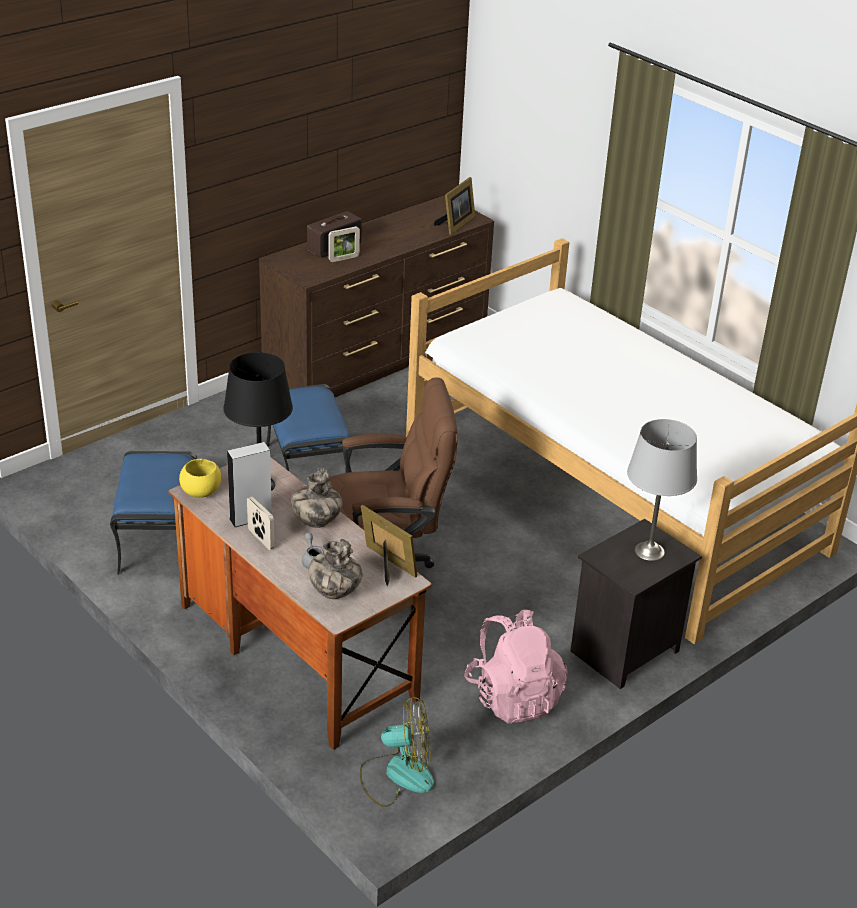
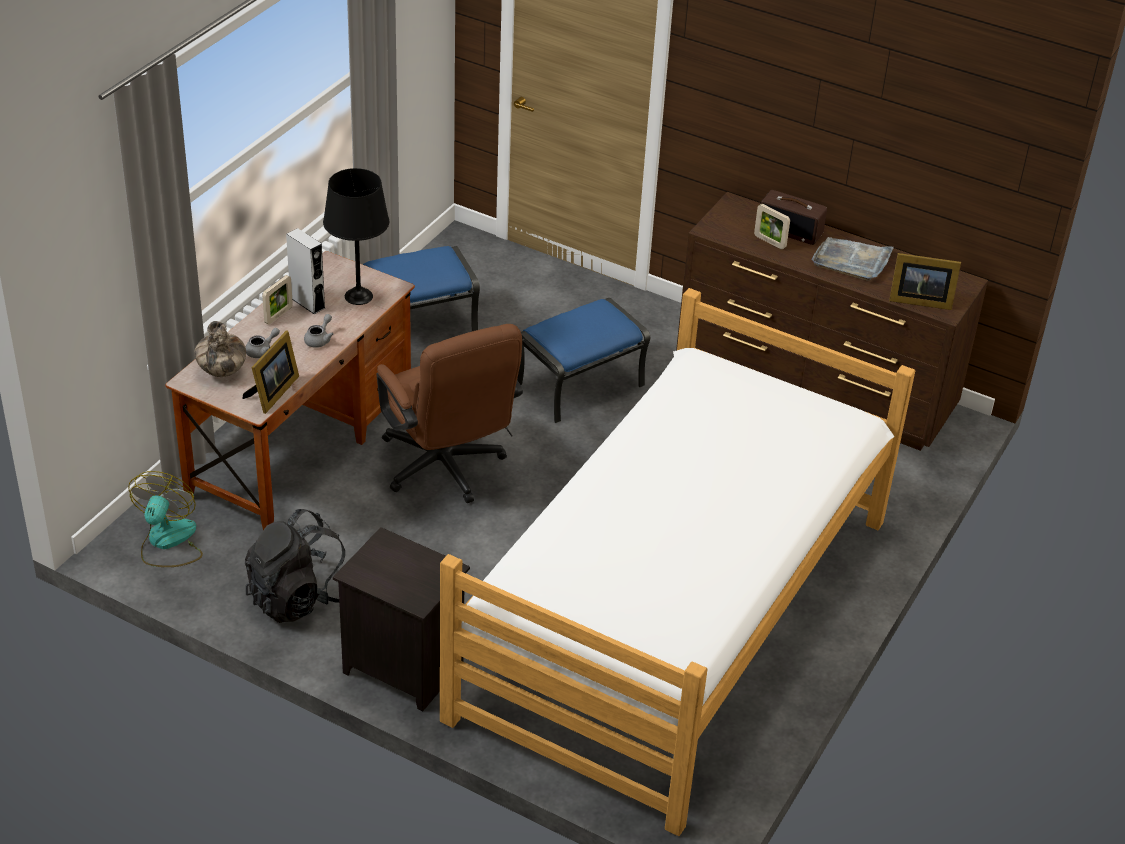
camera: 70 degrees right, 5 degrees up
yellow bowl [179,459,221,498] -> none
vase [291,468,343,528] -> grey teapot [304,314,334,348]
fan [359,697,434,807] -> fan turned 150 degrees counterclockwise [128,471,203,567]
pink backpack [464,610,568,723] -> black backpack [245,509,345,623]
grey table lamp [627,419,697,561] -> none
none -> grey tray [811,237,894,281]

